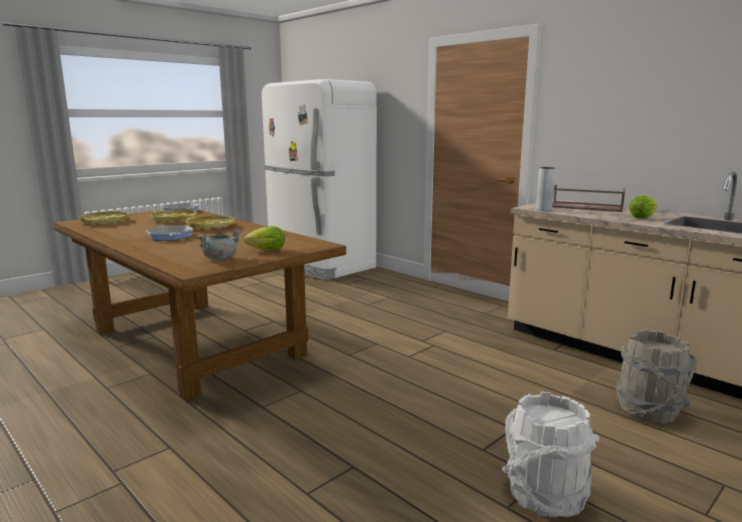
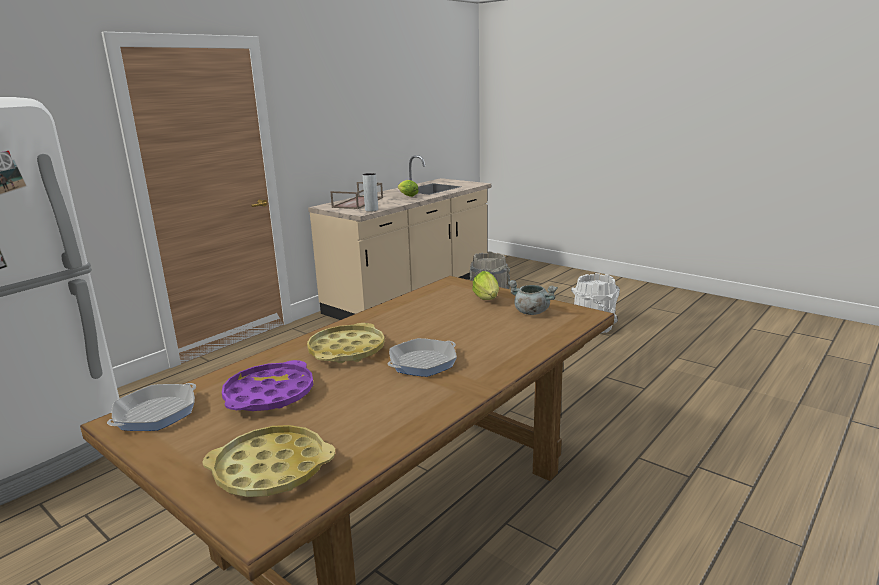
camera: 95 degrees left, 5 degrees up
yellow tray [150,210,197,223] -> purple tray [222,360,313,411]

